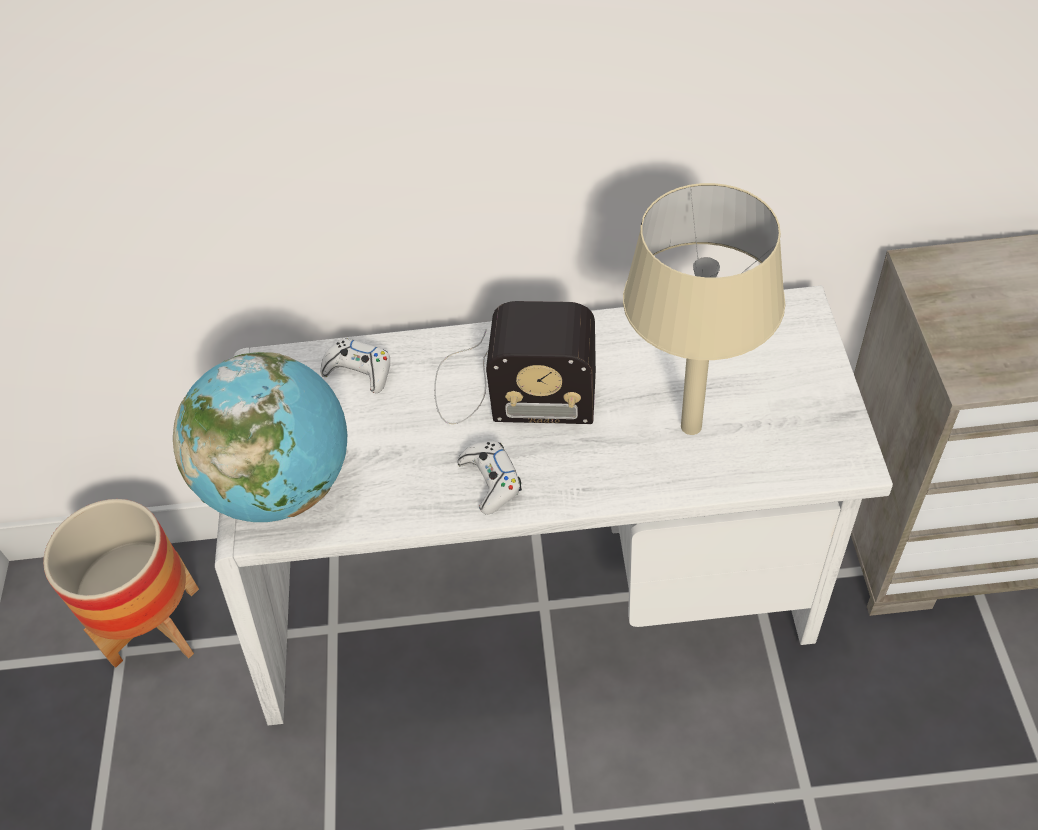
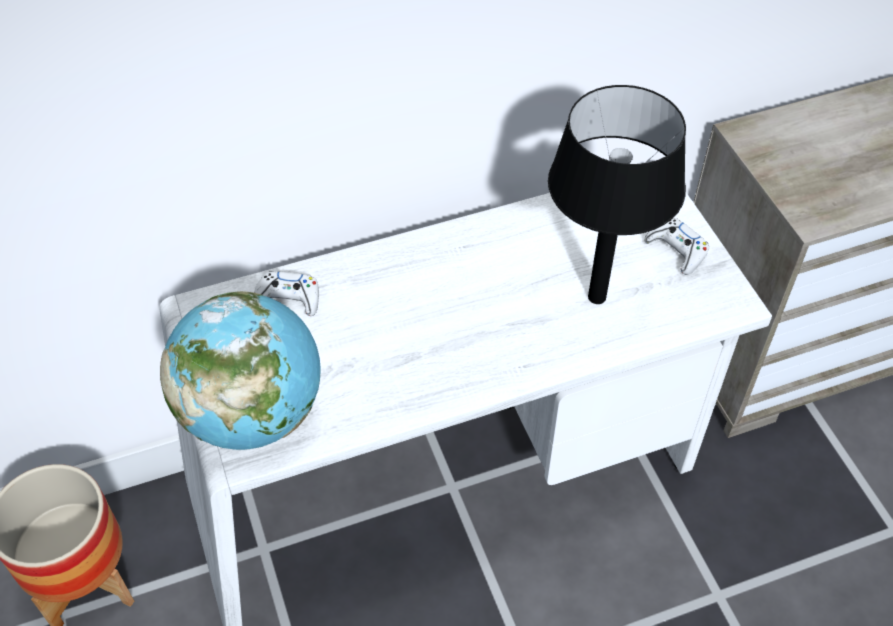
camera: 20 degrees left, 0 degrees up
radio [434,301,596,424] -> none
white game controller [457,441,522,515] -> white game controller moved to [644,218,709,275]
beige table lamp [623,183,785,435] -> black table lamp [548,85,686,304]

